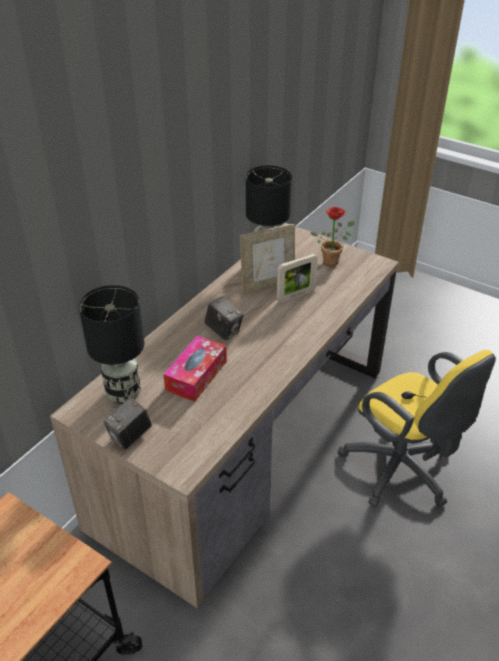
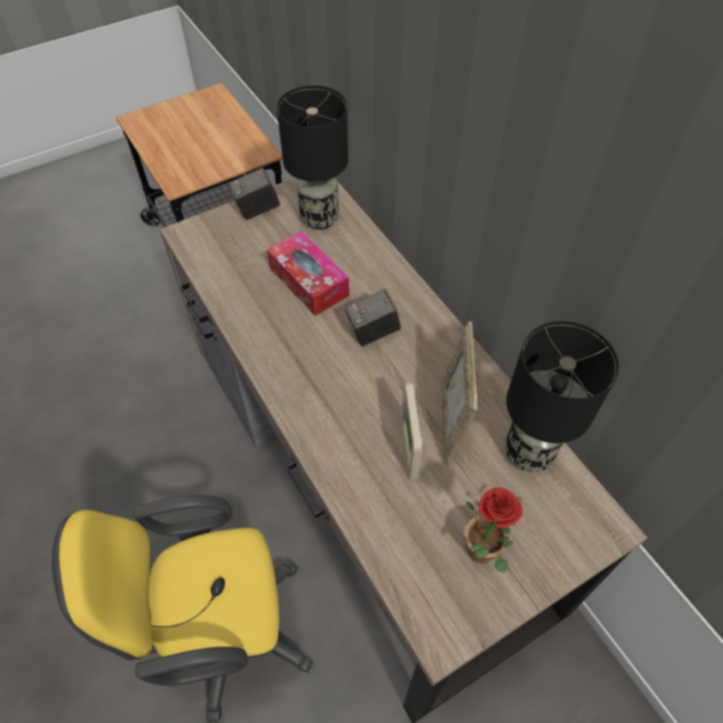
camera: 115 degrees right, 15 degrees up
camera [103,397,152,450] -> camera turned 90 degrees counterclockwise [228,168,280,220]

